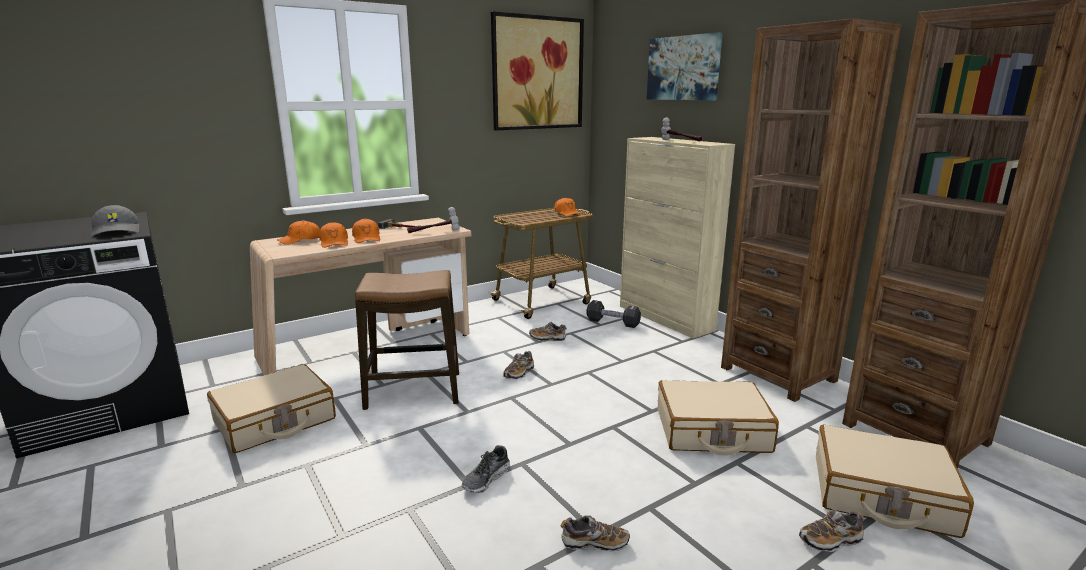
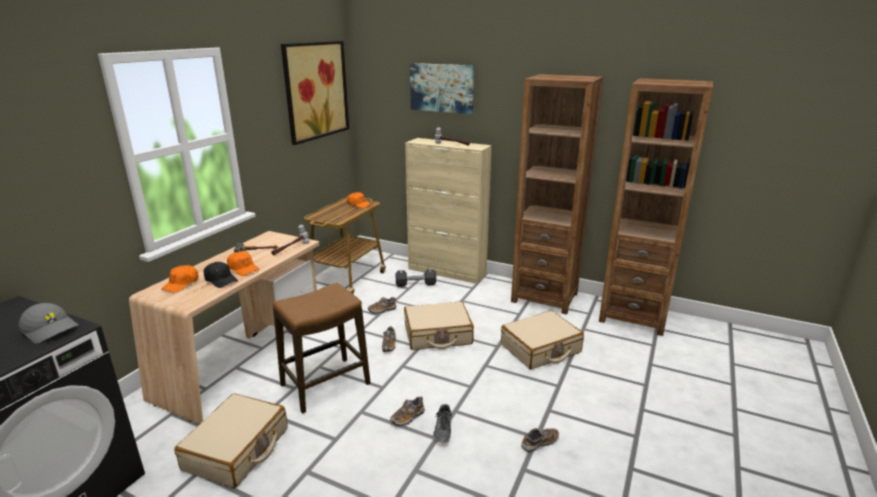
camera: 30 degrees left, 5 degrees up
orange cap [319,222,348,248] -> black cap [204,262,238,288]
shoe [799,509,864,552] -> shoe moved to [390,396,425,426]
beige suitcase [816,425,974,538] -> beige suitcase moved to [404,302,474,350]

